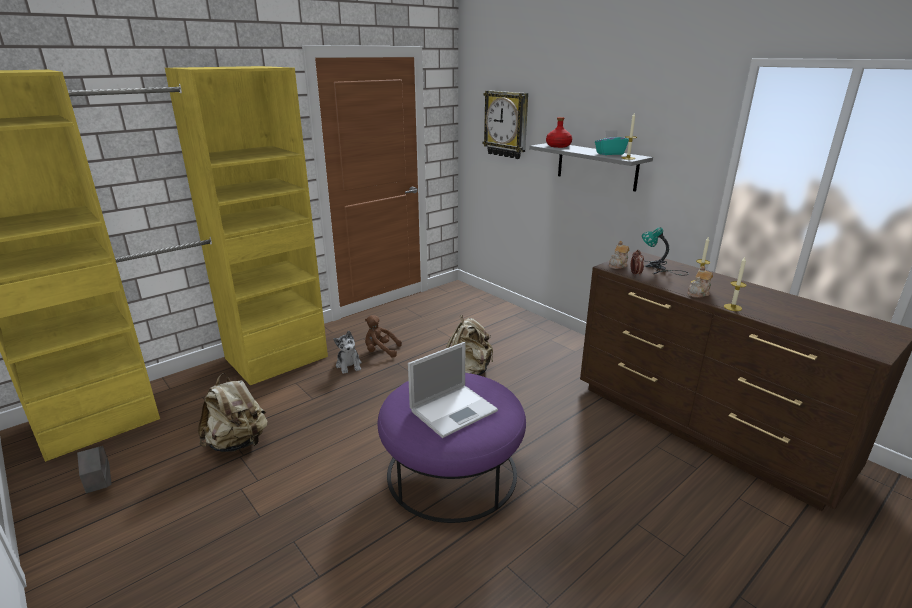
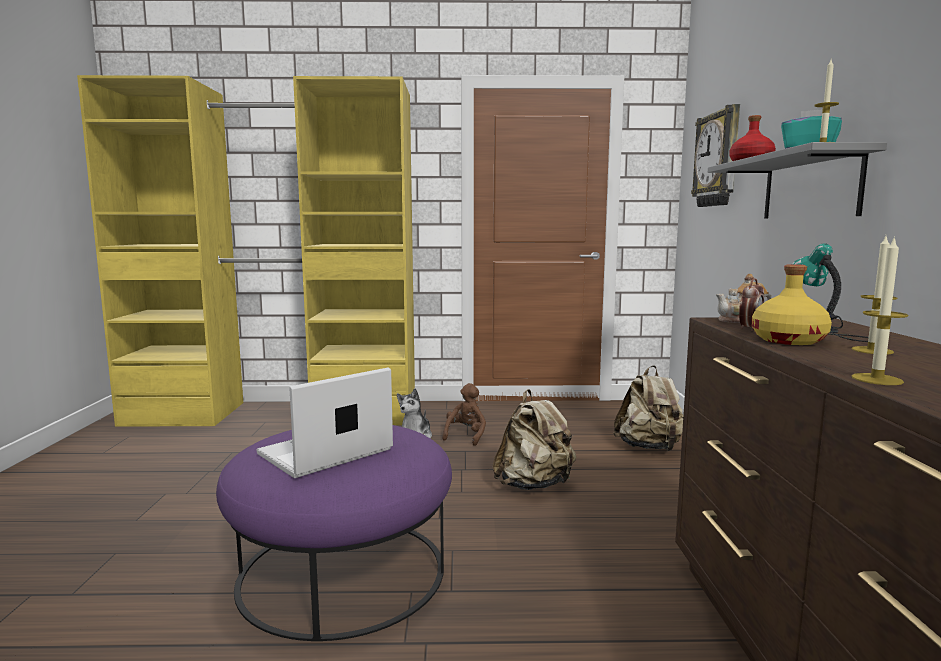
camera: 40 degrees right, 15 degrees down
grey planter [77,446,112,493] -> none
beige backpack [198,373,268,452] -> beige backpack moved to [613,365,683,451]
brown plush toy [365,315,402,358] -> brown plush toy turned 60 degrees clockwise [442,383,486,446]
laptop [408,342,498,438] -> laptop turned 135 degrees clockwise [256,367,393,478]
teapot [687,266,713,298] -> none
none -> yellow bottle [752,264,832,345]

